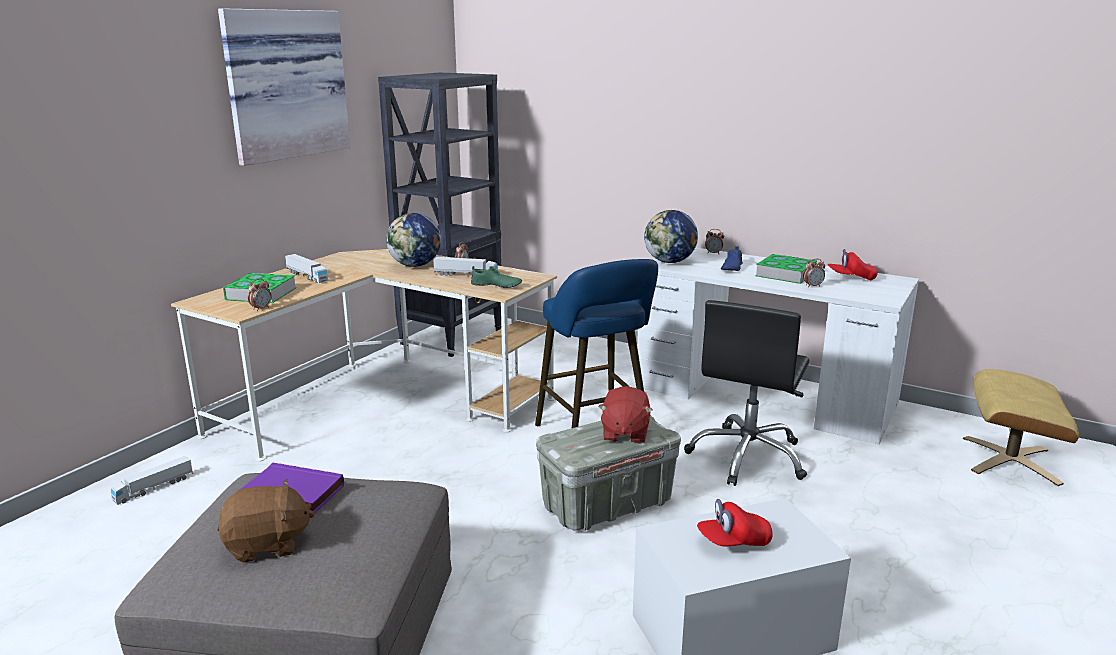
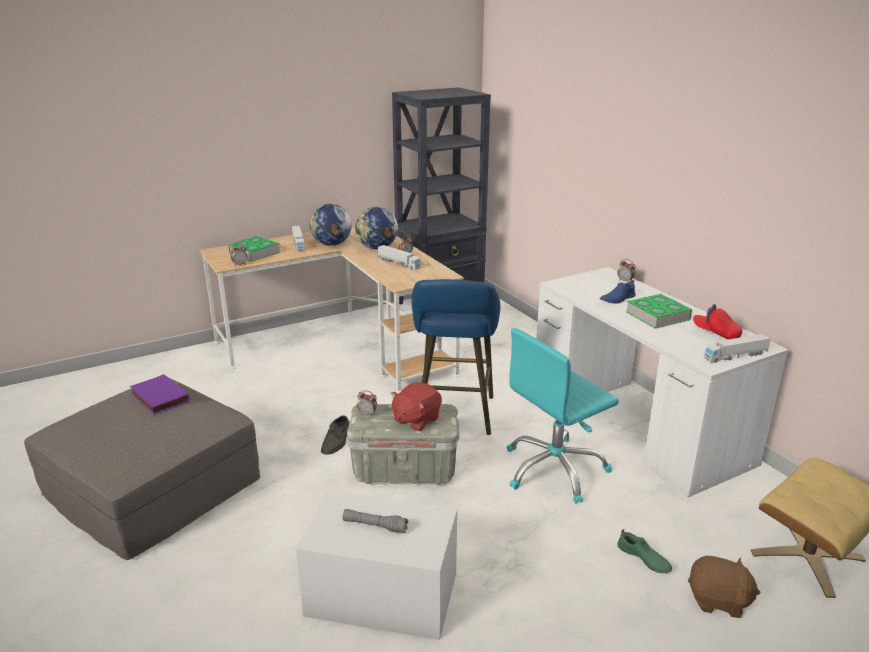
camera: 30 degrees right, 5 degrees up
toy truck [111,456,194,505] -> toy truck moved to [704,334,771,363]
brown plush toy [217,479,315,563] -> brown plush toy moved to [688,556,761,618]
picture [218,8,350,166] -> none
green shoe [471,266,522,288] -> green shoe moved to [618,529,672,573]
globe [644,210,698,263] -> globe moved to [309,204,352,246]
black office chair [684,300,809,486] -> turquoise office chair [507,328,619,503]
red cap [697,499,773,546] -> grey flashlight [342,509,409,533]
alarm clock [803,259,825,288] -> alarm clock moved to [357,390,377,417]
none -> grey shoe [321,416,349,454]

